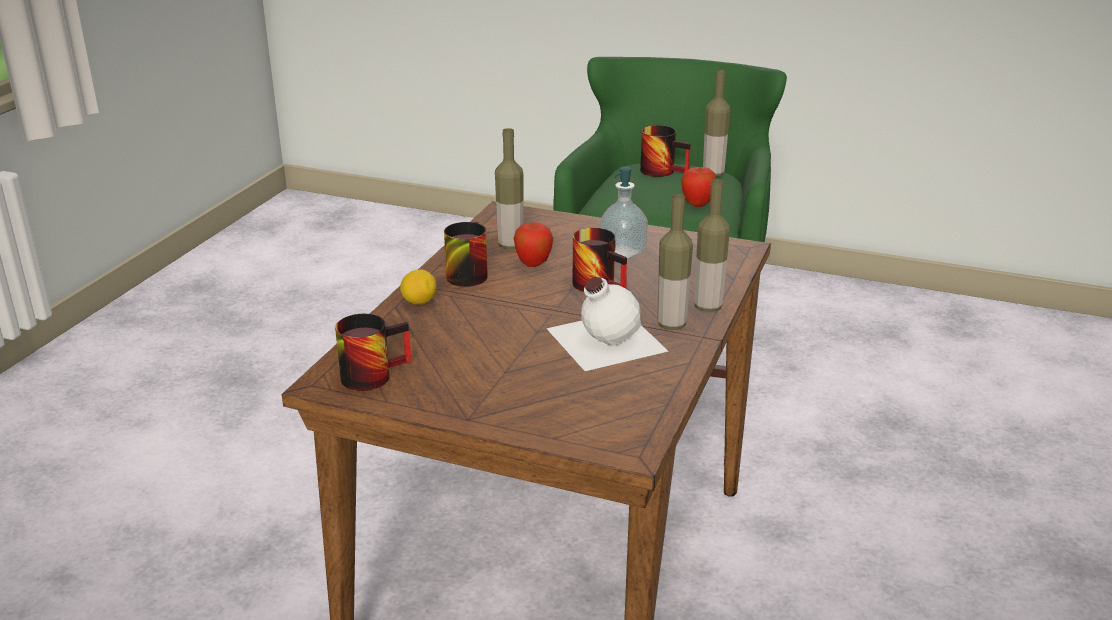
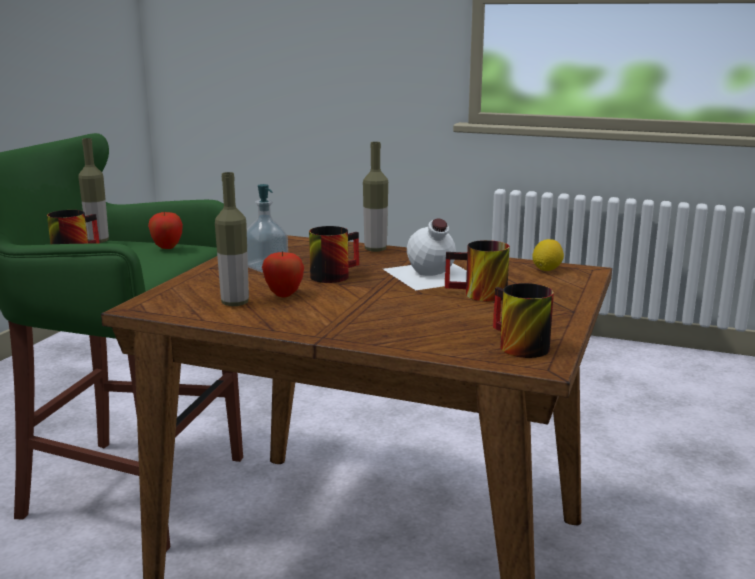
camera: 90 degrees left, 10 degrees down
lemon [400,269,437,305] -> lemon moved to [532,239,564,271]
mug [444,222,488,287] -> mug moved to [445,240,510,302]
bottle [657,194,693,330] -> none

